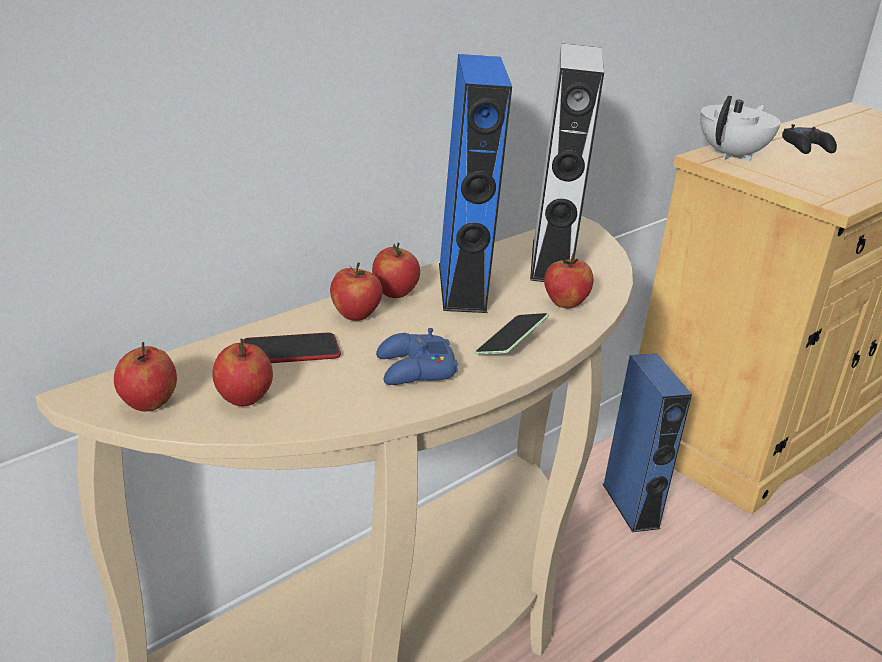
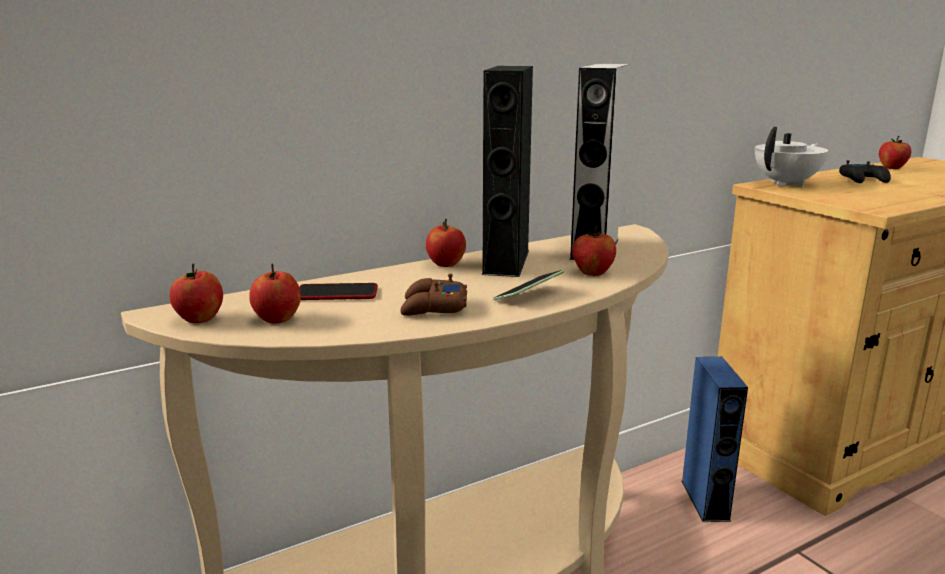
camera: 15 degrees right, 10 degrees down
apple [330,263,382,321] -> apple moved to [879,136,911,169]
blue game controller [376,328,458,385] -> brown game controller [400,274,467,316]
blue speaker [439,54,512,313] -> black speaker [482,66,533,277]

